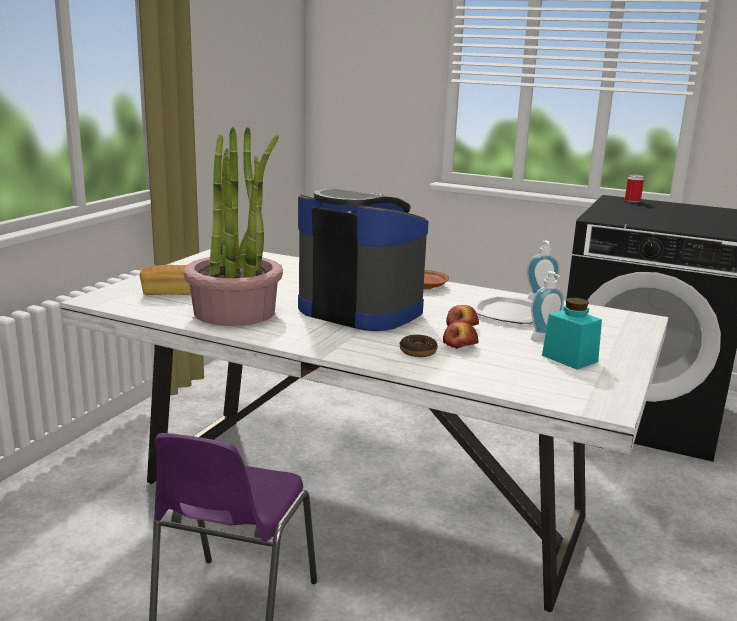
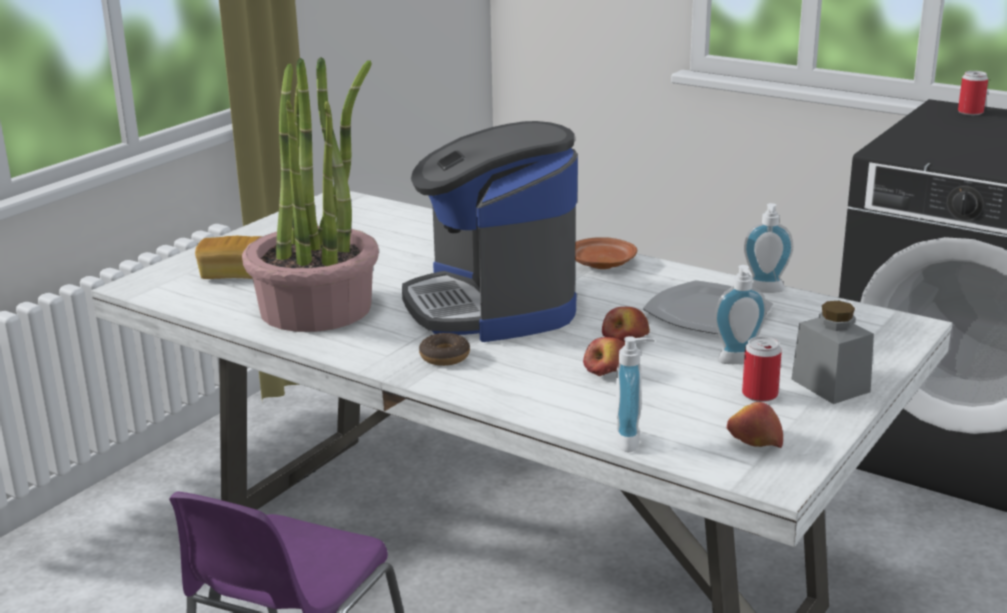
camera: 10 degrees right, 5 degrees up
coffee machine [298,189,429,331] -> coffee machine turned 150 degrees counterclockwise [402,121,578,342]
donut [400,335,438,357] -> donut moved to [419,333,470,366]
turquoise jar [542,298,602,370] -> can [742,336,782,402]
none -> soap dispenser [615,336,655,453]
none -> apple [727,402,783,448]
none -> grey jar [791,301,874,404]

